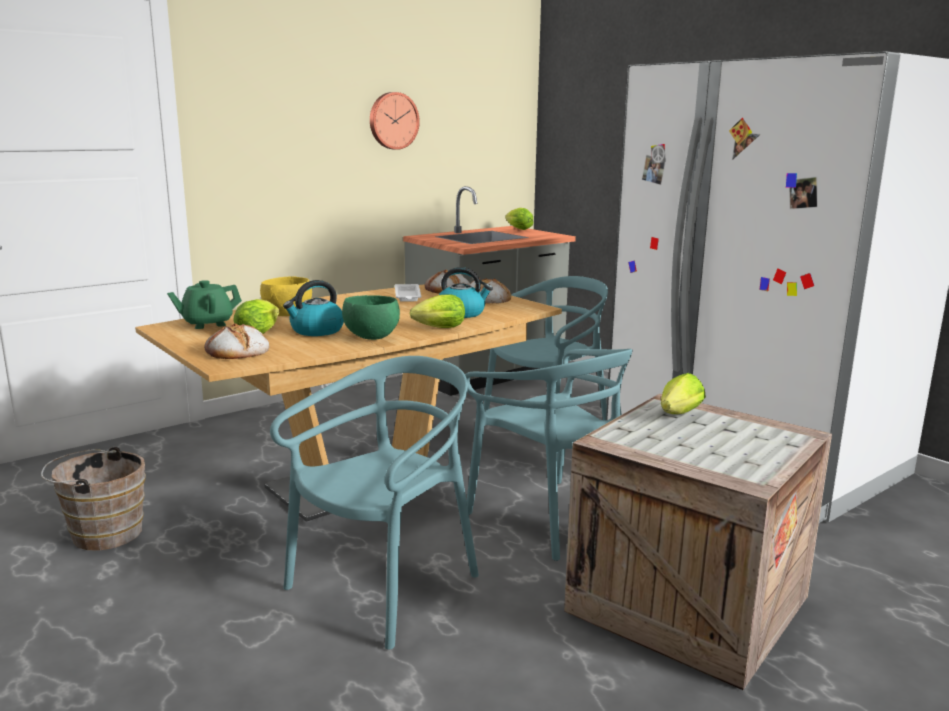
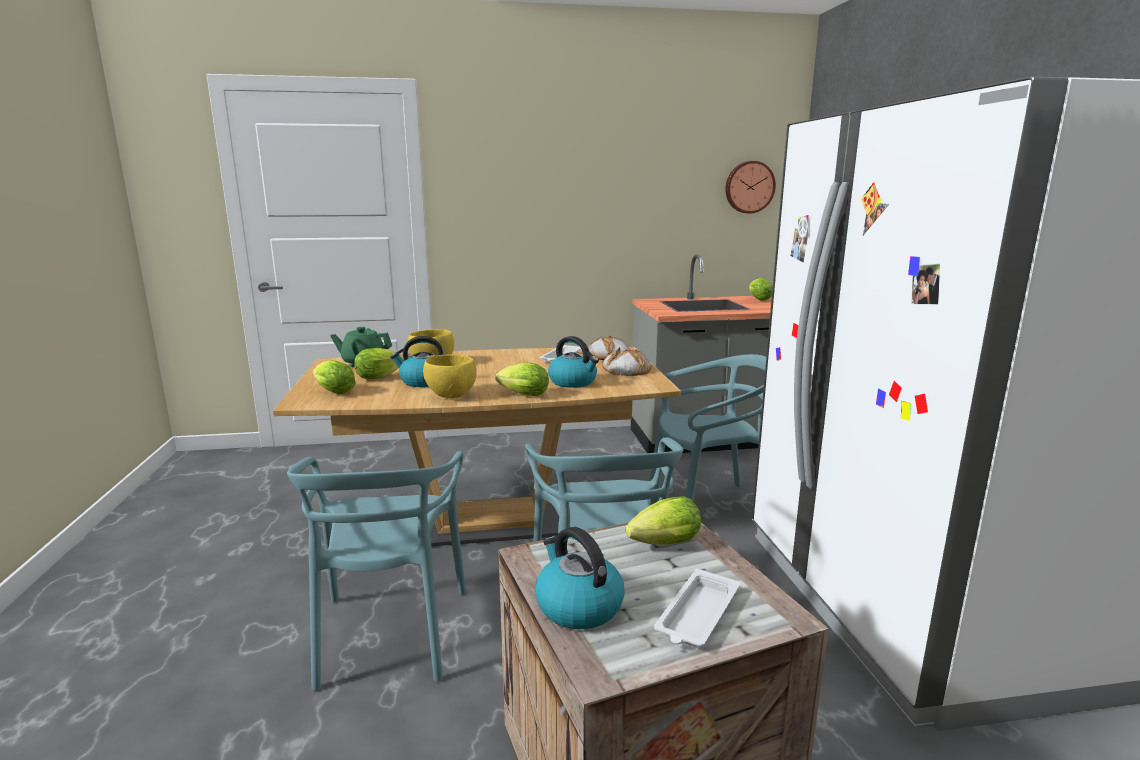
camera: 30 degrees right, 0 degrees up
brown bucket [41,447,146,550] -> none
bread [204,324,270,359] -> lettuce [313,360,356,394]
turquoise chair [270,356,479,650] -> turquoise chair turned 105 degrees clockwise [287,451,466,691]
green bowl [342,295,400,340] -> yellow bowl [423,355,477,398]
wall clock [370,92,420,150] -> wall clock moved to [725,161,776,214]
none -> kettle [535,527,625,629]
none -> white tray [654,569,740,647]

